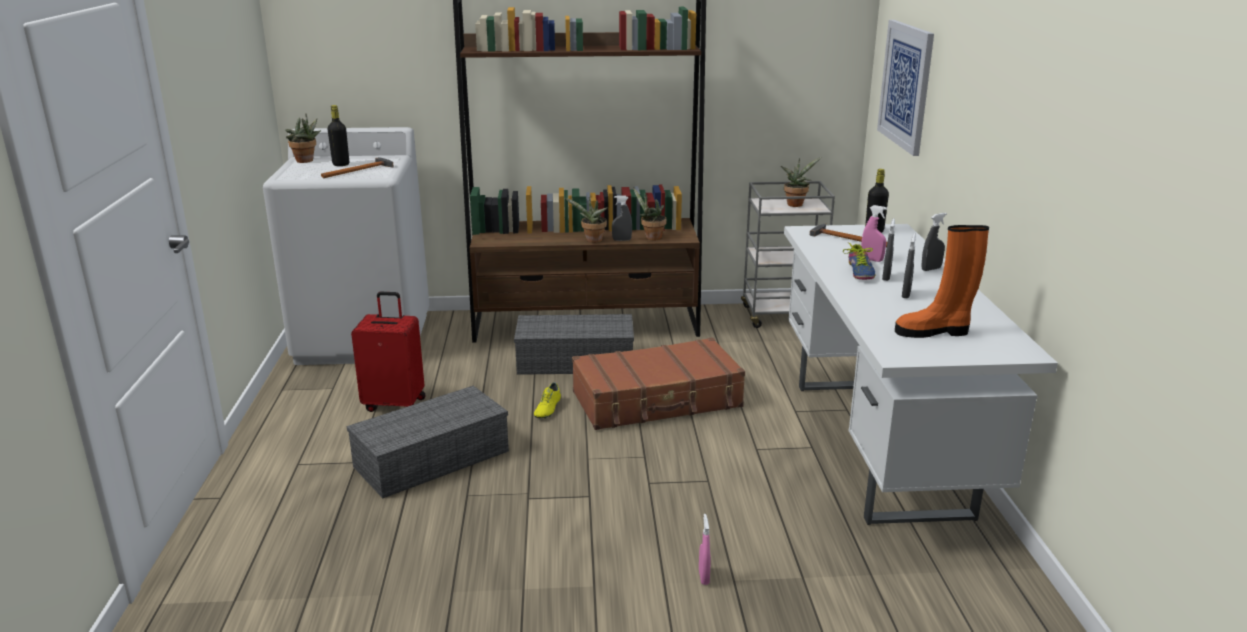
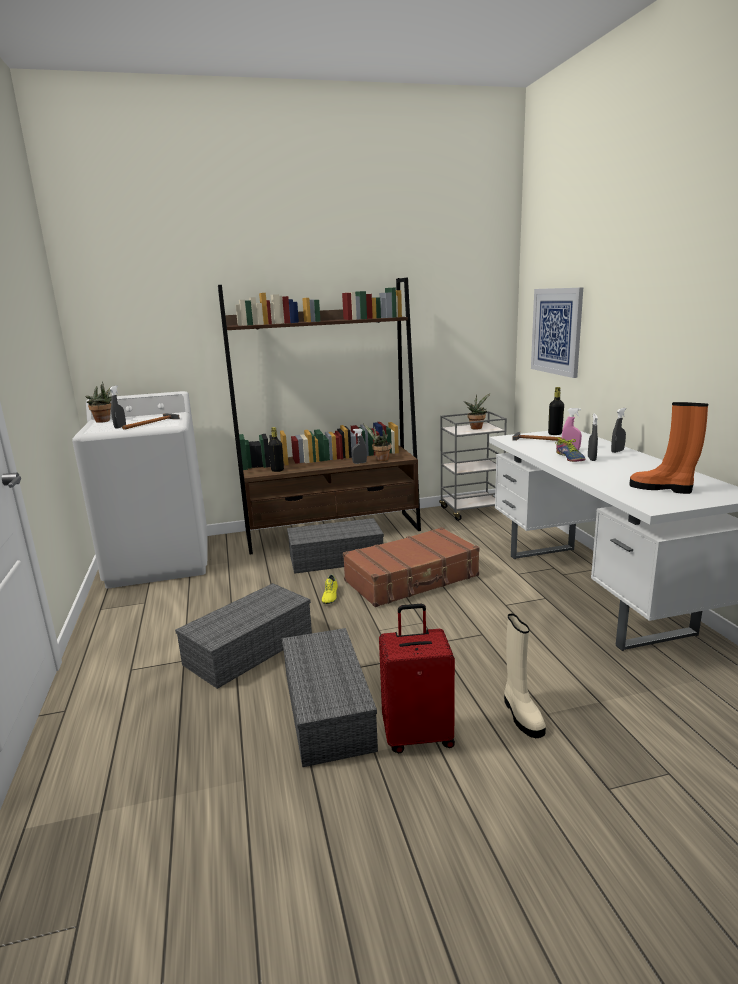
camera: 10 degrees left, 5 degrees down
black bottle [328,105,349,166] -> black bottle moved to [268,427,284,472]
red suitcase [351,292,426,412] -> red suitcase moved to [379,604,455,753]
potted plant [565,197,608,243] -> none
pink spray bottle [699,514,710,585] -> beige boot [504,614,546,738]
orange boot [895,225,989,338] -> orange boot turned 45 degrees clockwise [629,402,708,494]
grey spray bottle [902,233,916,298] -> grey spray bottle moved to [109,386,126,429]
none -> grey storage box [282,628,378,767]

